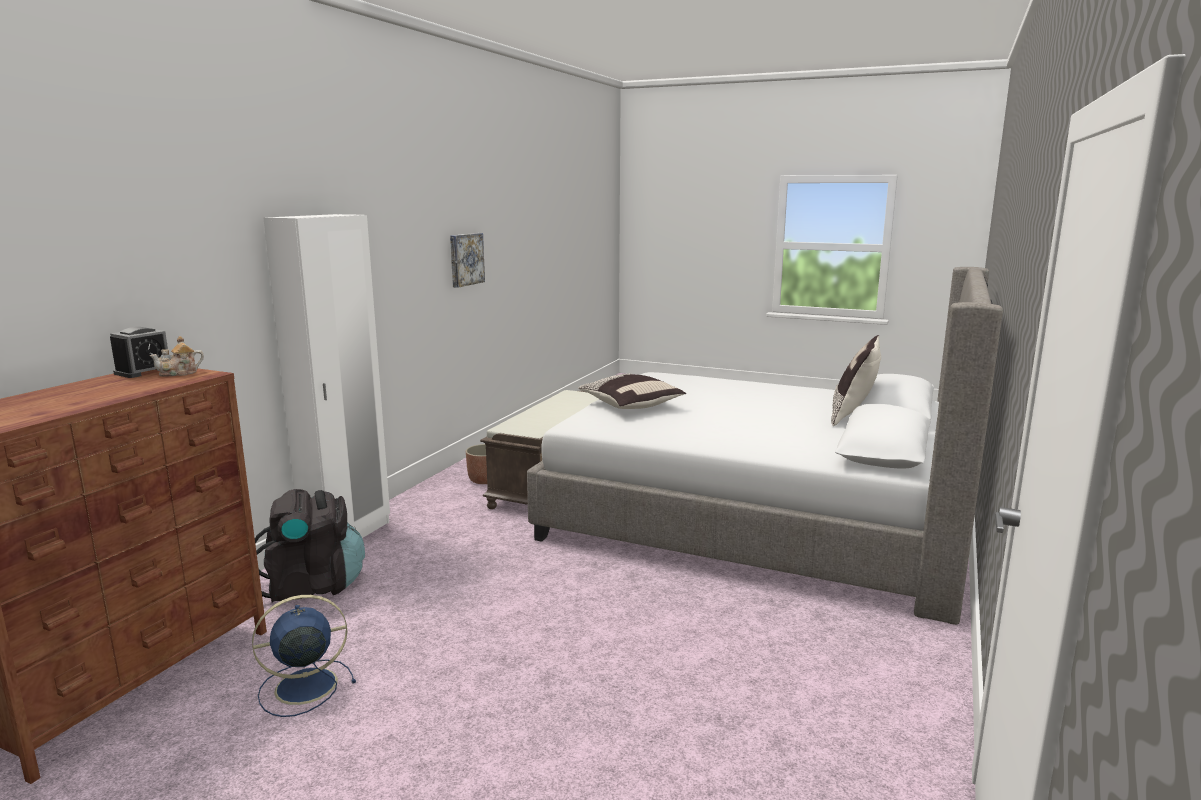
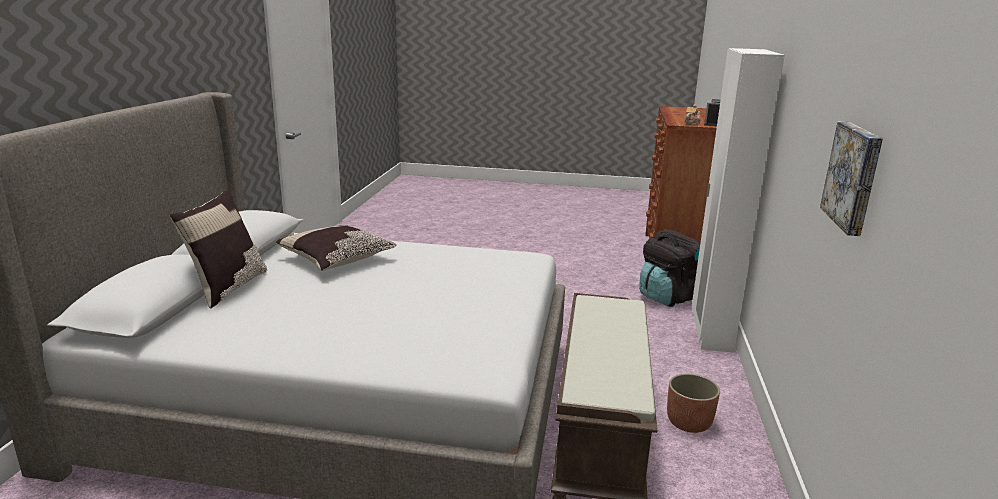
camera: 165 degrees right, 5 degrees up
blue fan [252,595,356,717] -> none
pillow [578,374,687,409] -> pillow moved to [275,225,396,271]

